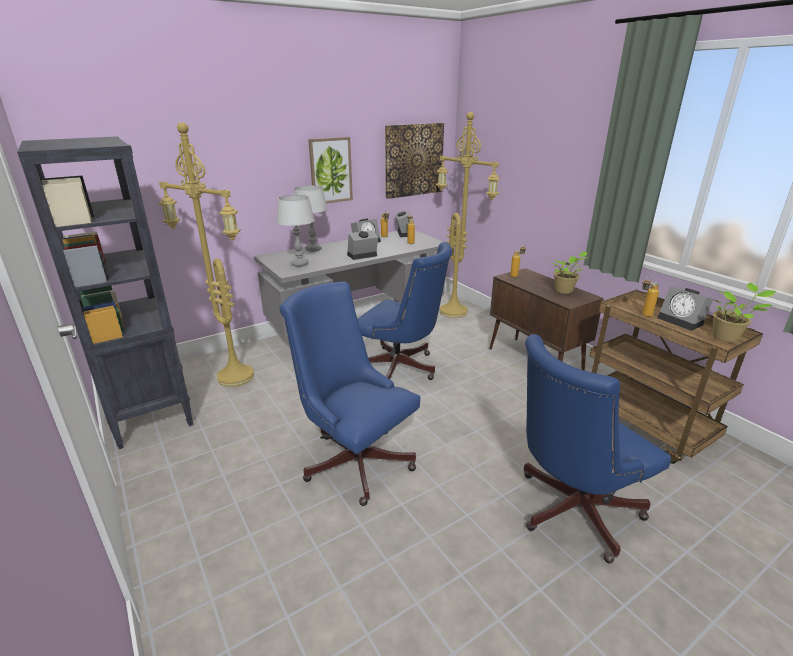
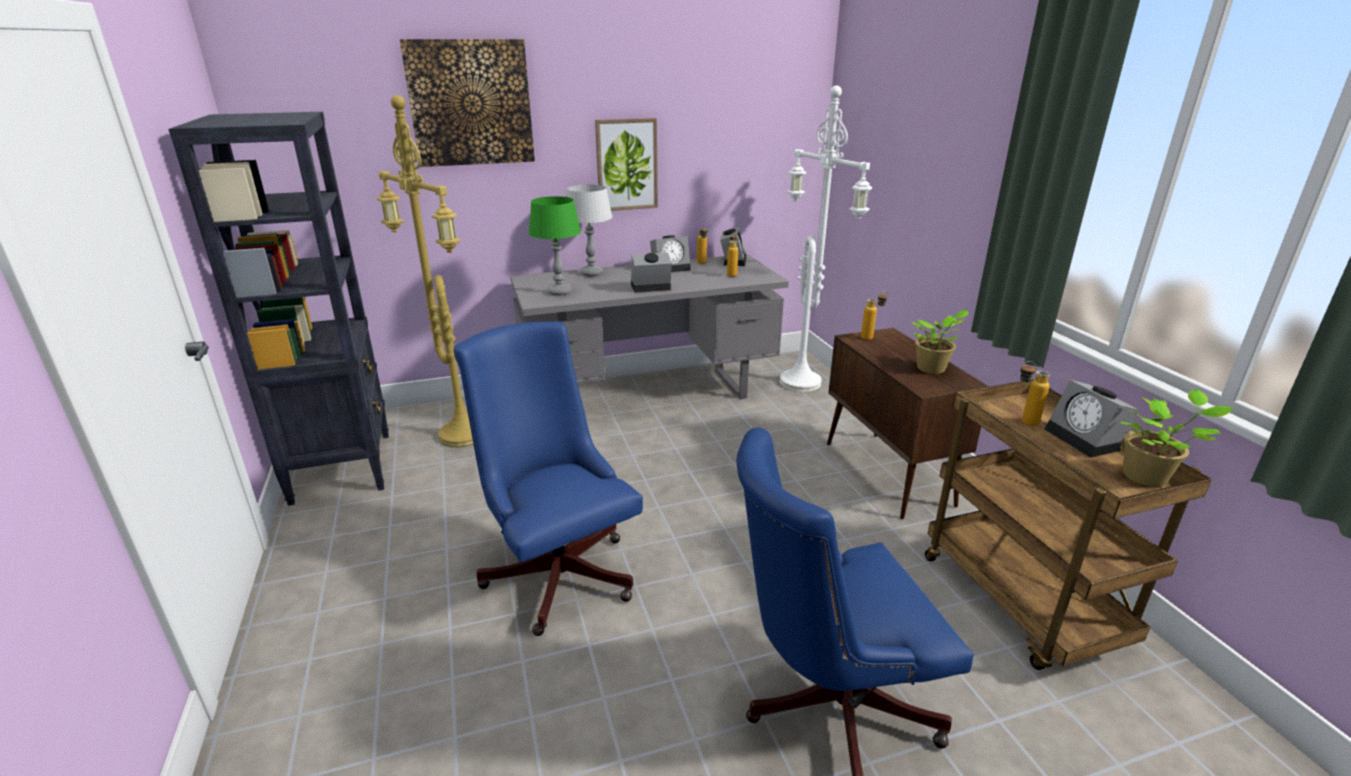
camera: 15 degrees right, 0 degrees up
grey table lamp [277,195,315,267] -> green table lamp [529,196,581,296]
blue office chair [357,242,452,380] -> none
picture [385,123,444,199] -> picture moved to [400,39,535,167]
yellow floor lamp [436,112,500,318] -> white floor lamp [780,86,872,392]

